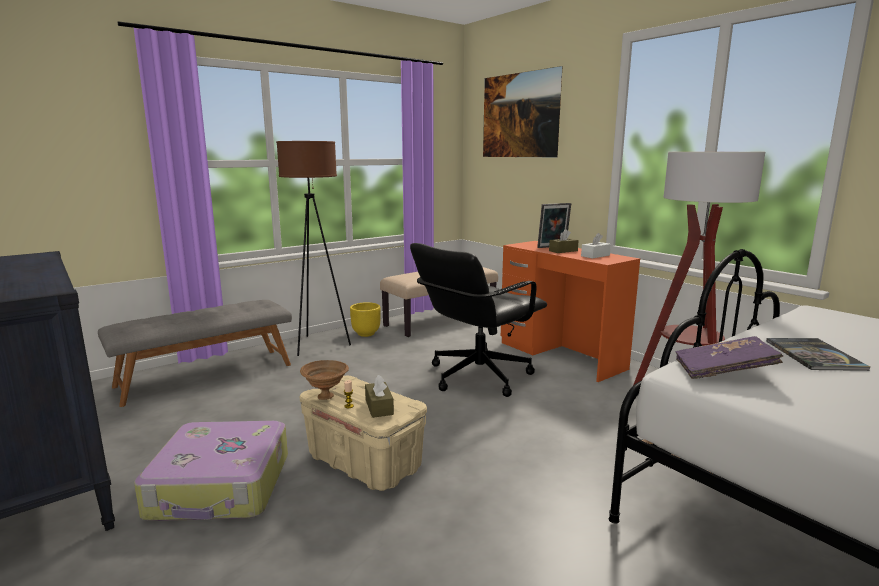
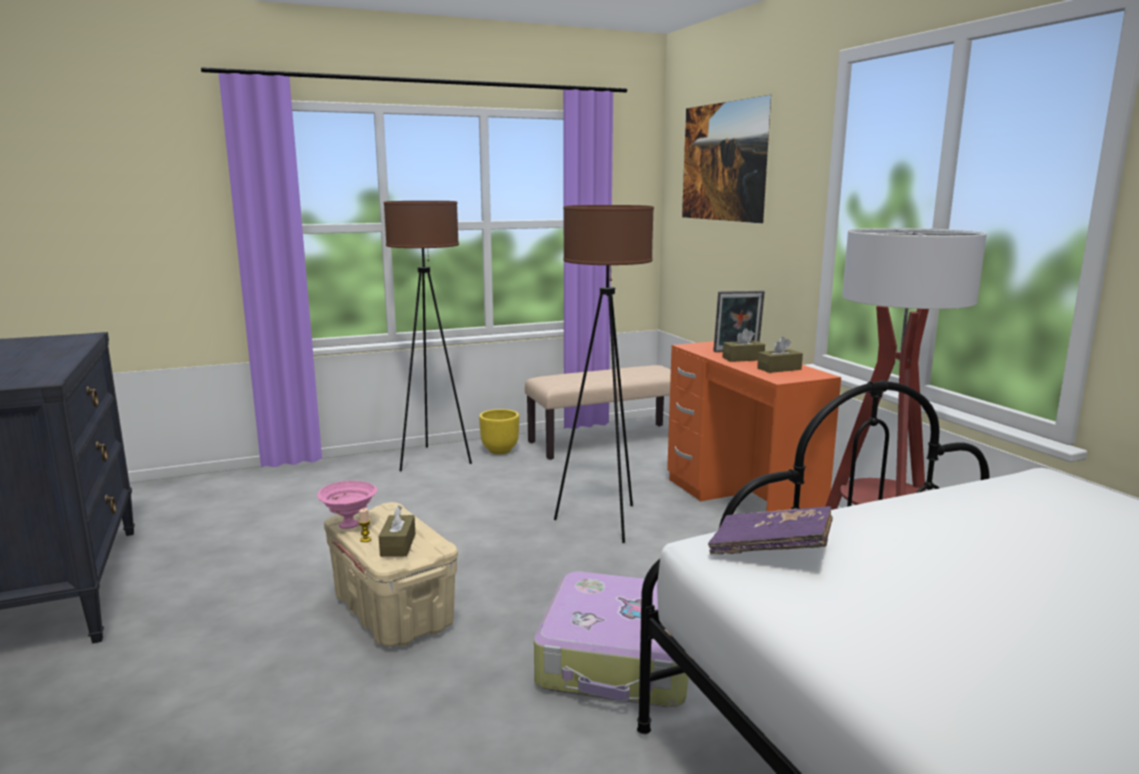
camera: 15 degrees right, 0 degrees up
grey bench [98,300,292,407] -> none
suitcase [134,421,288,521] -> suitcase moved to [534,572,689,707]
brown bowl [300,360,349,400] -> pink bowl [317,481,377,529]
black office chair [410,243,547,397] -> brown floor lamp [554,205,654,543]
white tissue box [581,233,611,258] -> brown tissue box [757,337,803,373]
book [766,338,870,371] -> none

